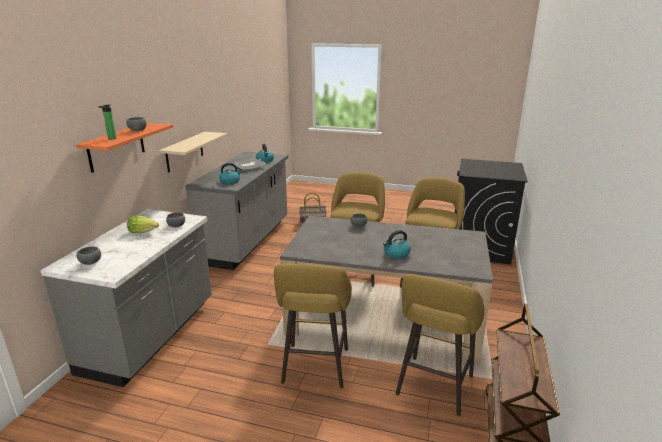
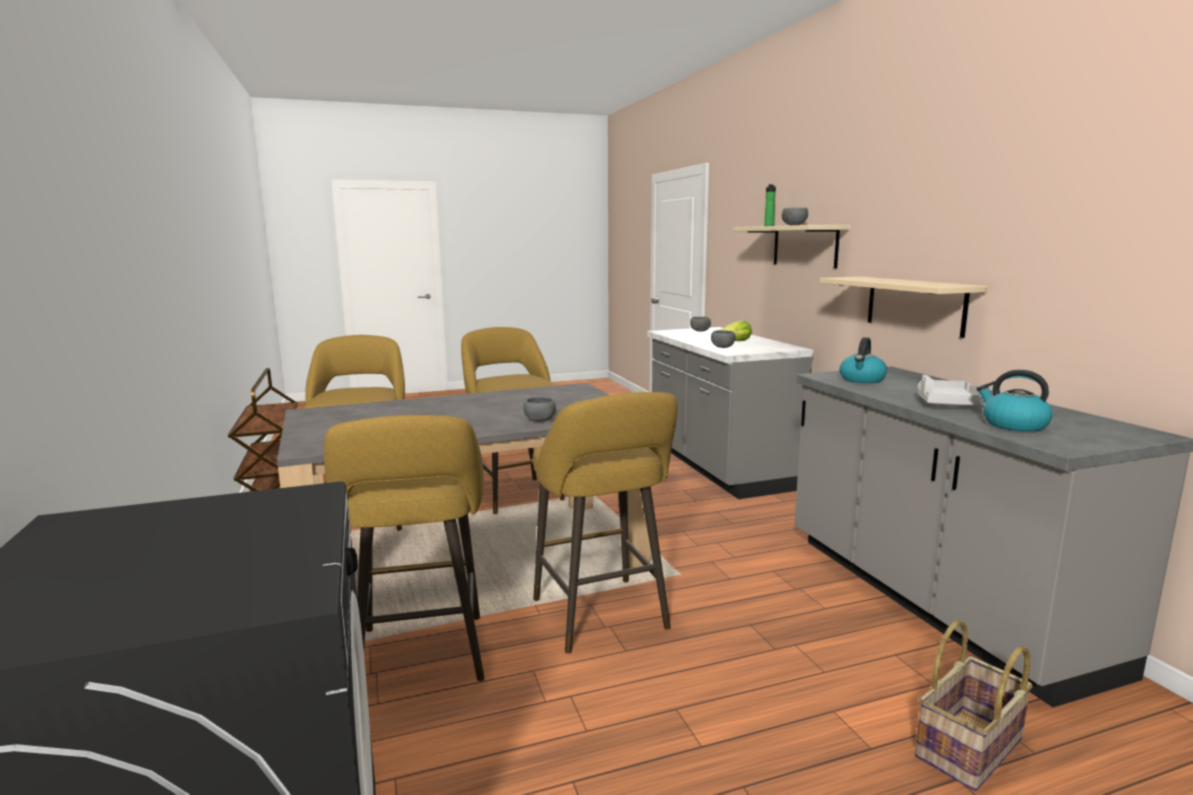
camera: 145 degrees right, 10 degrees down
orange shelf [76,123,173,173] -> beige shelf [733,225,851,268]
kettle [383,230,411,259] -> none

